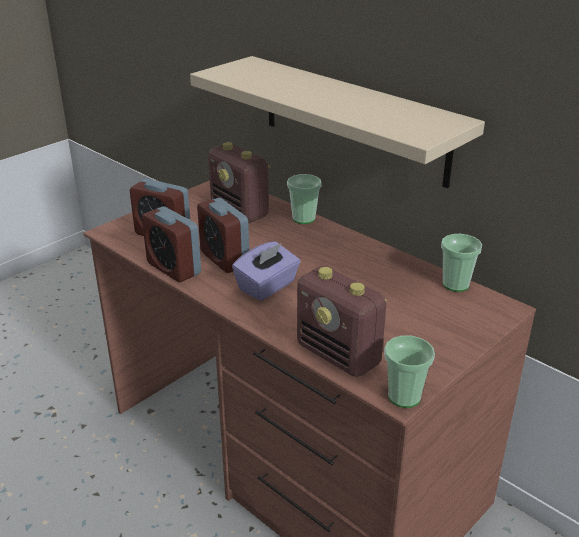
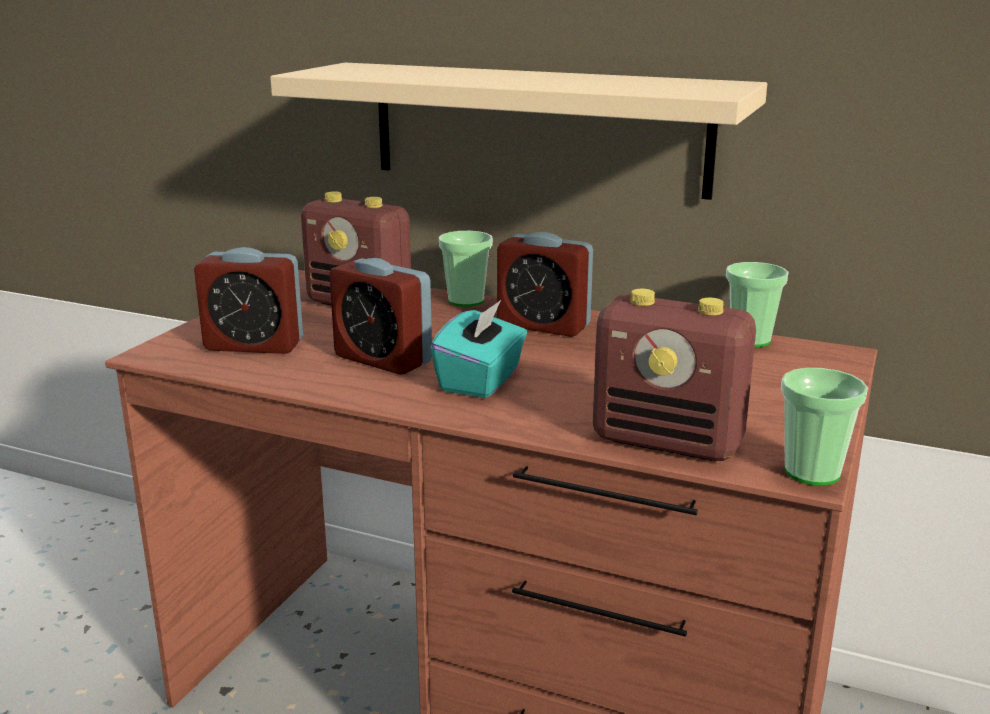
camera: 20 degrees left, 10 degrees down
alarm clock [142,206,201,282] -> alarm clock moved to [497,232,593,337]
purple tissue box [232,241,301,301] -> turquoise tissue box [430,300,527,398]

